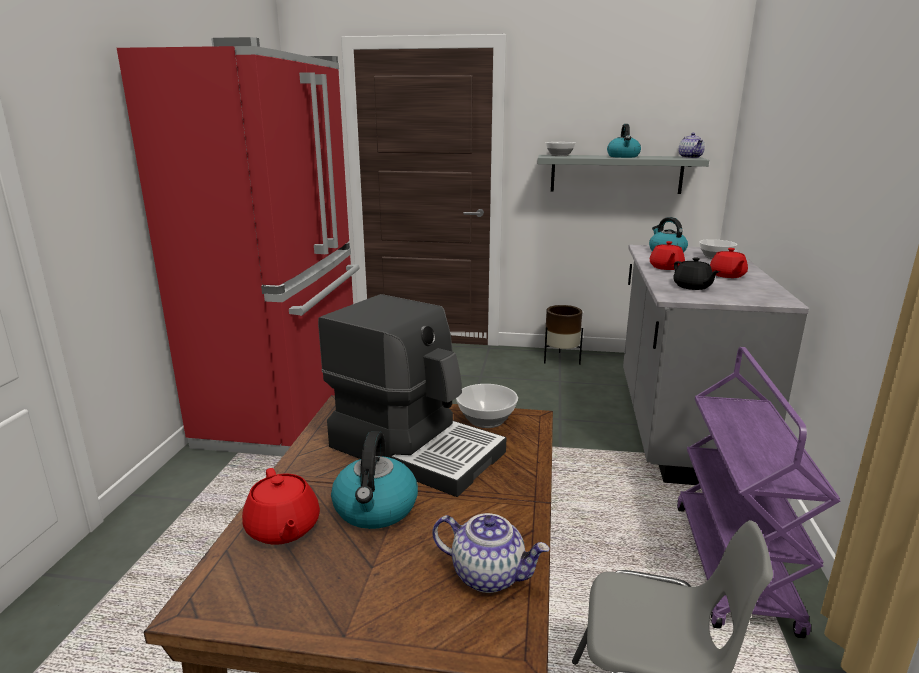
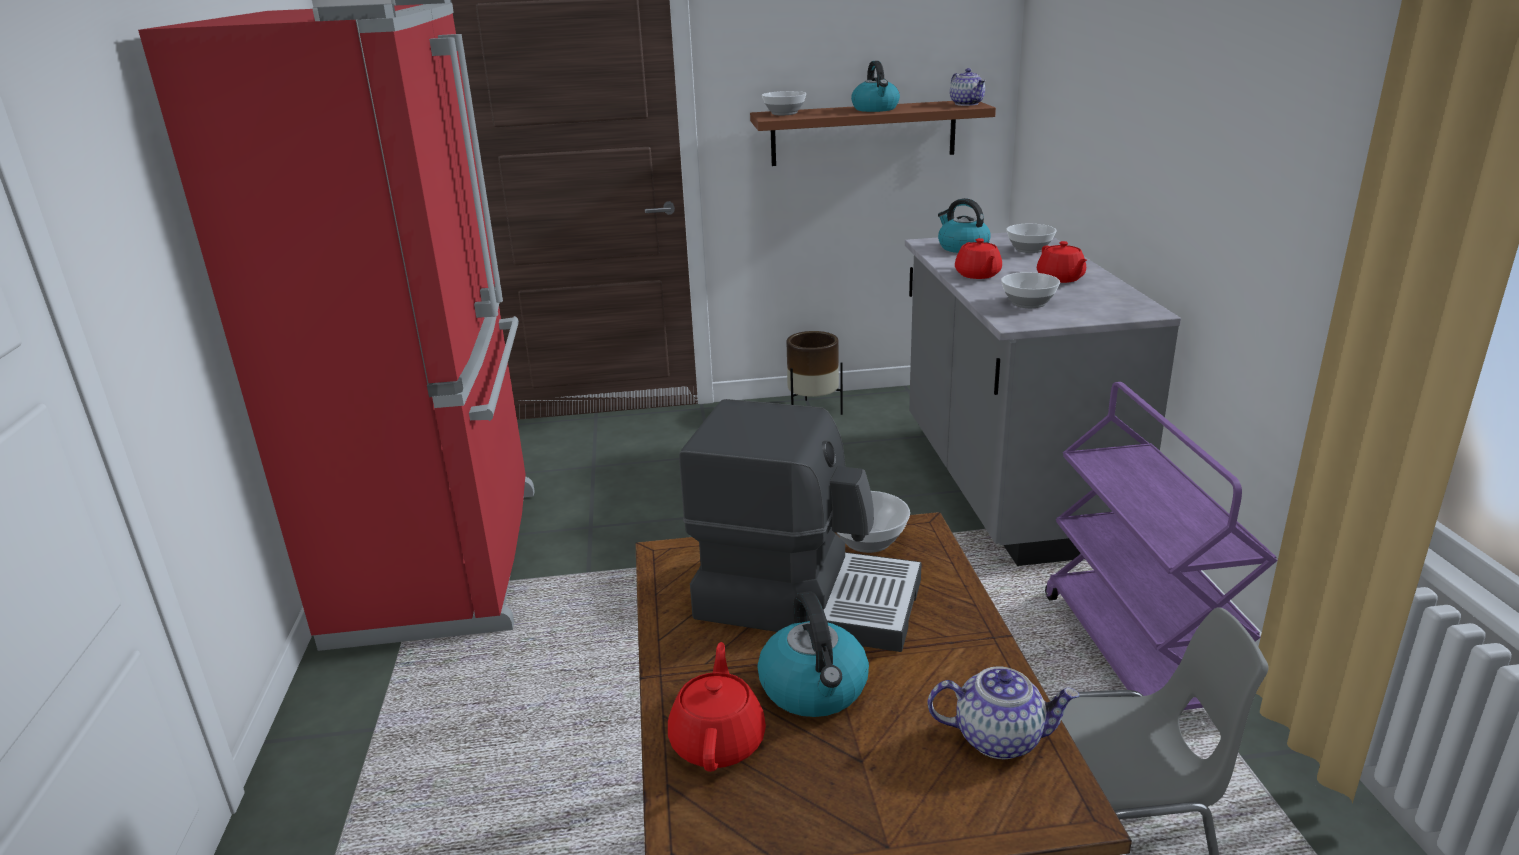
camera: 15 degrees left, 5 degrees up
red teapot [242,468,320,545] -> red teapot turned 135 degrees counterclockwise [668,642,766,772]
grey shelf [537,155,709,194] -> brown shelf [750,101,996,166]
black teapot [673,257,720,290] -> bowl [1001,272,1060,308]

